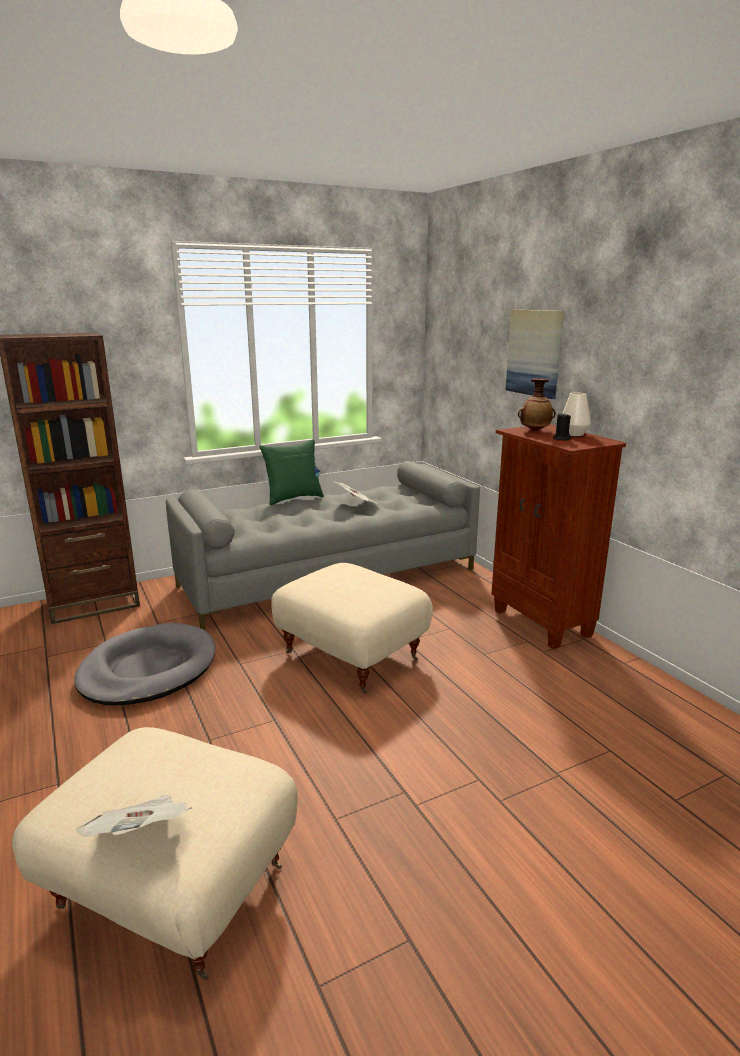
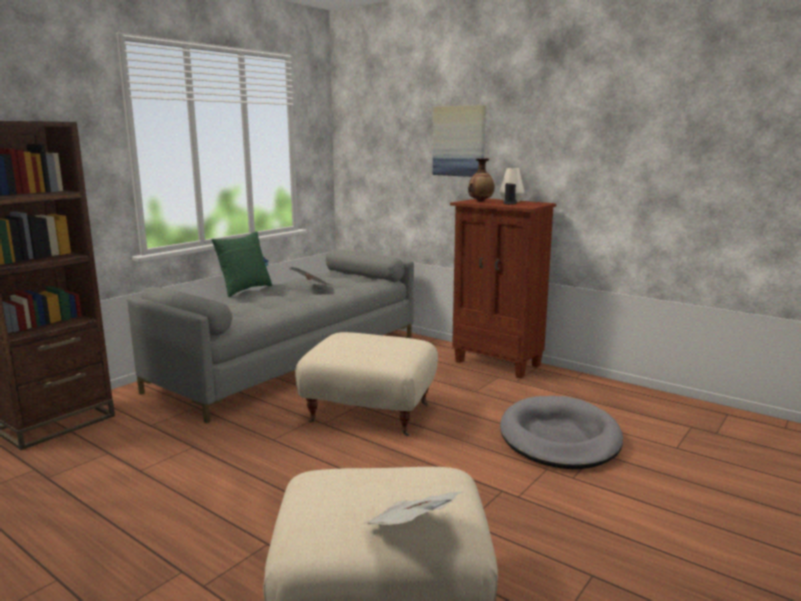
camera: 25 degrees left, 5 degrees down
grey dog bed [74,623,215,706] -> grey dog bed moved to [500,396,623,469]

